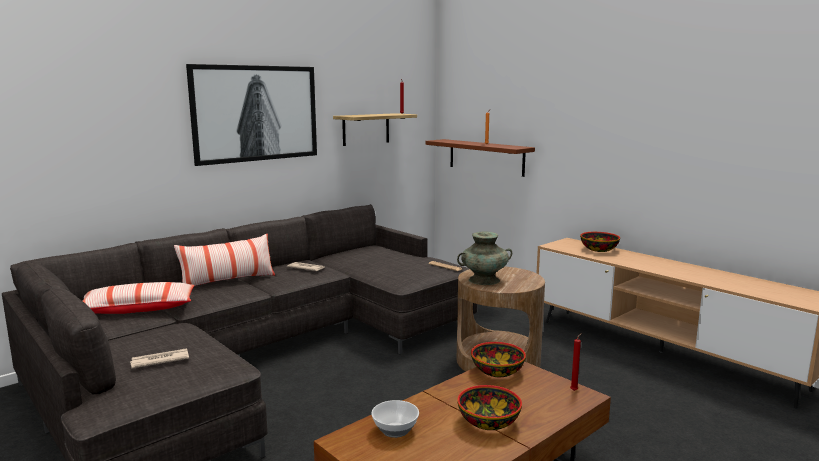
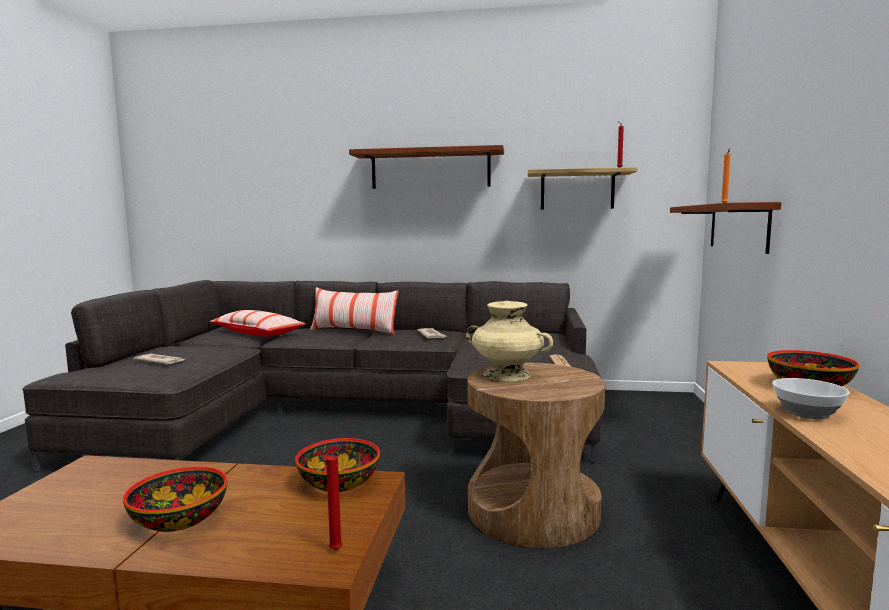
camera: 50 degrees right, 5 degrees down
picture [186,64,317,166] -> brown shelf [349,145,504,189]
bowl [371,400,419,438] -> bowl moved to [772,378,850,419]
turquoise vase [457,231,512,285] -> beige vase [466,301,553,382]

